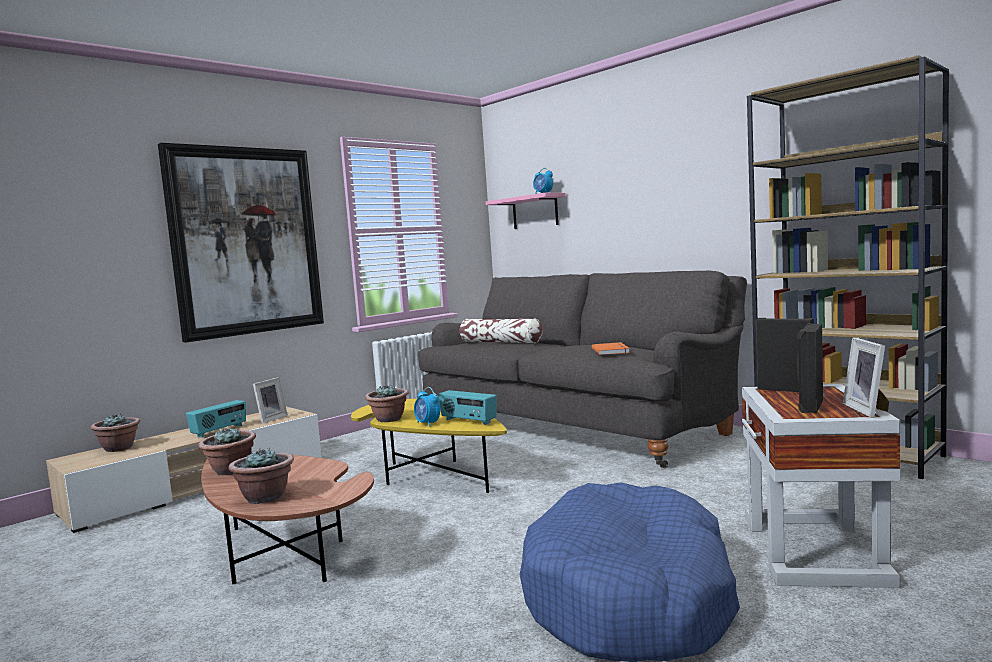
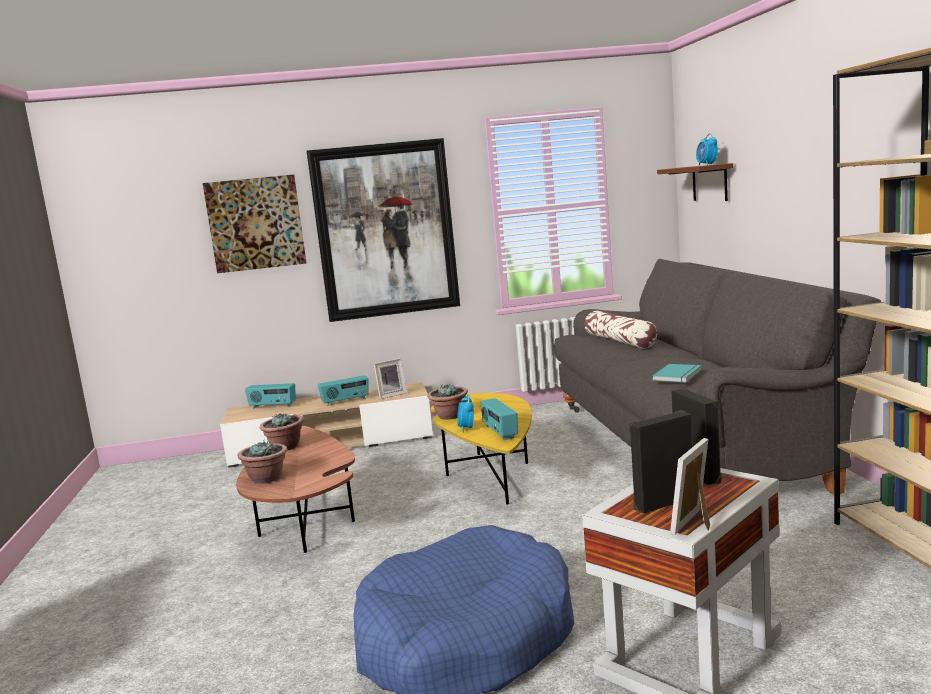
camera: 35 degrees right, 5 degrees up
potted plant [91,414,140,452] -> radio [245,383,296,408]
pink shelf [486,193,566,229] -> brown shelf [657,163,733,201]
orange book [592,342,630,355] -> turquoise book [652,364,702,383]
none -> picture [203,174,306,273]

